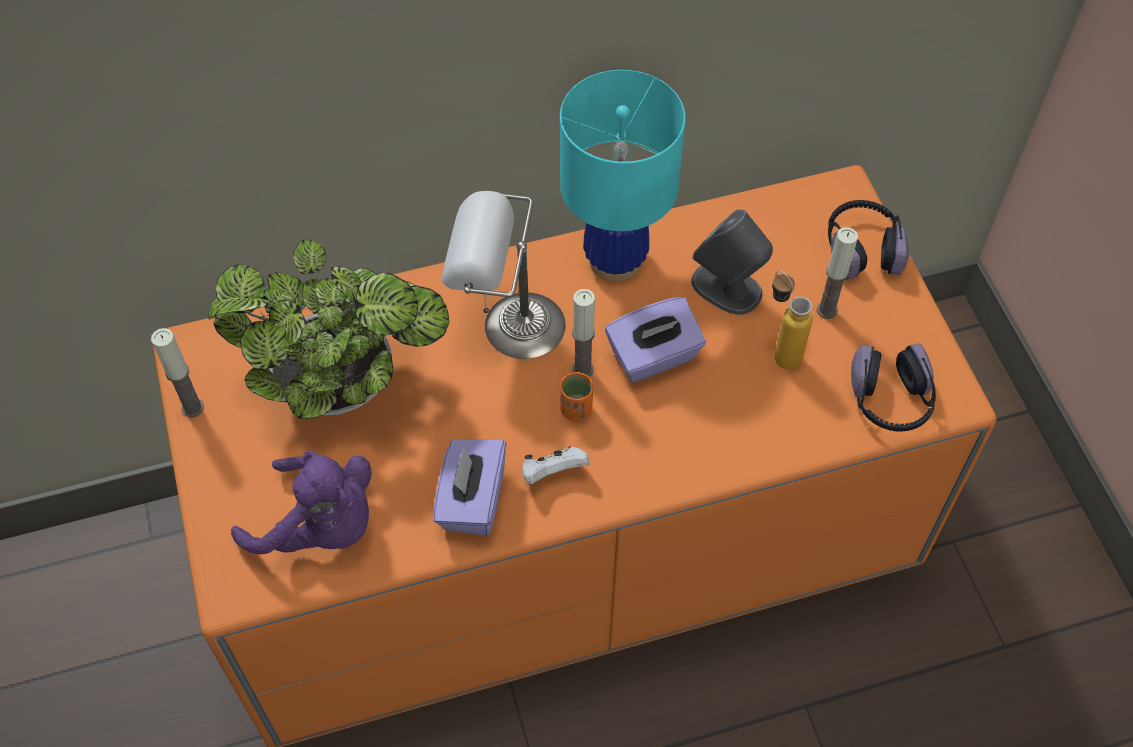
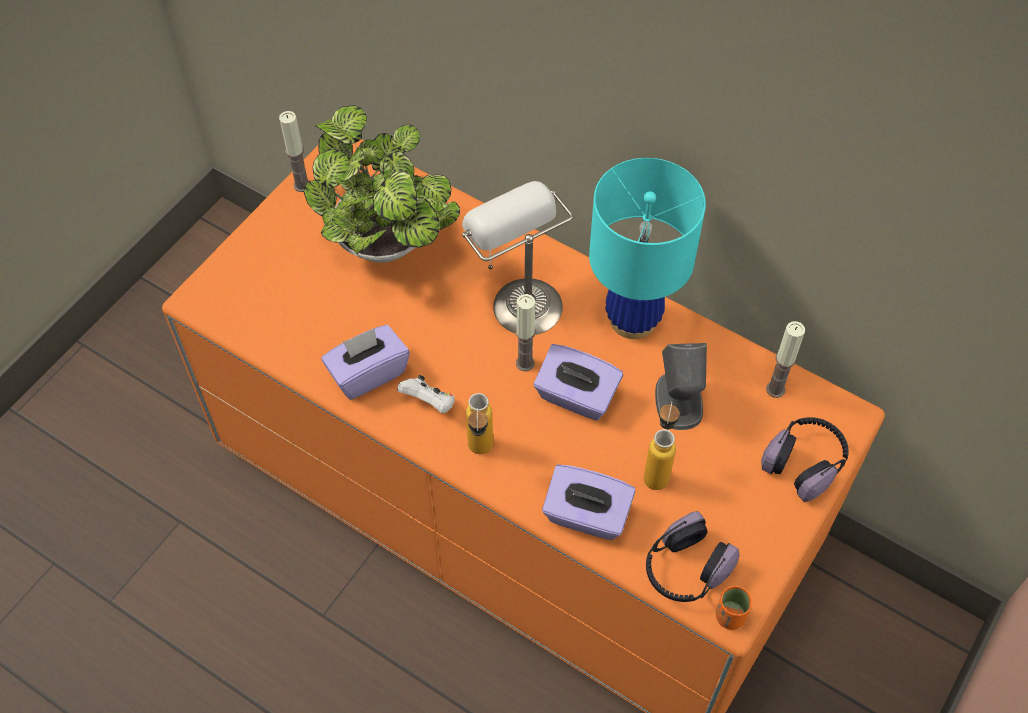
camera: 50 degrees right, 0 degrees up
purple plush toy [231,450,372,554] -> none
orange cup [560,372,593,422] -> orange cup moved to [716,586,752,630]
candle [817,227,858,319] -> candle moved to [766,321,805,398]
none -> bottle [466,393,493,454]
none -> purple tissue box [542,465,635,540]

